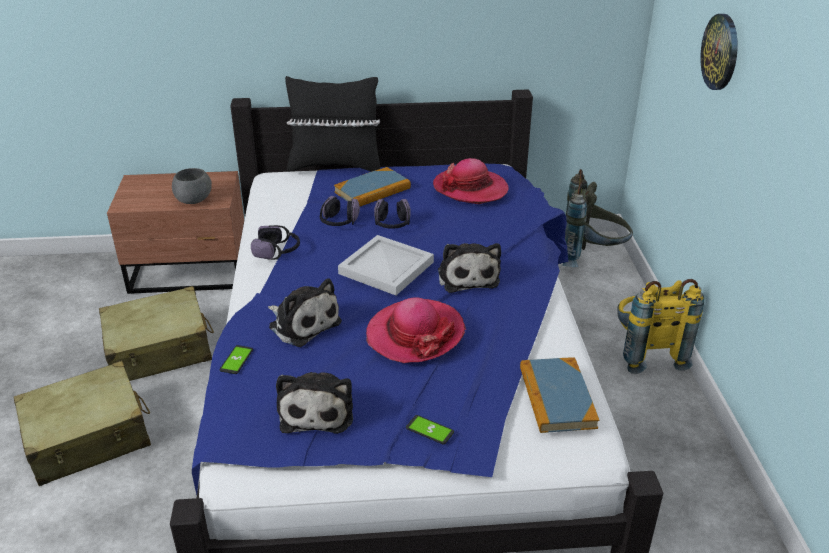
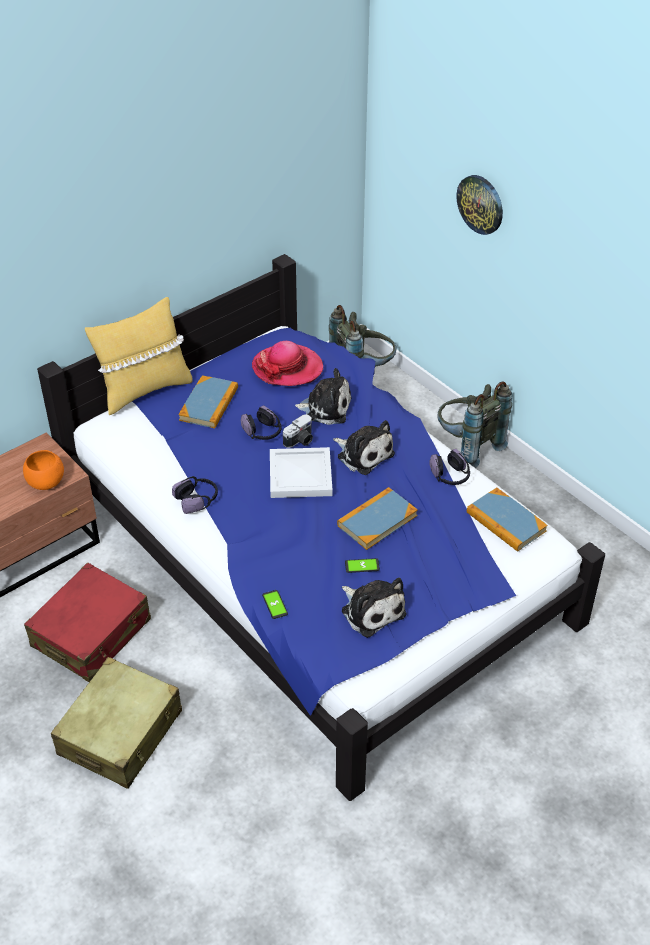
camera: 35 degrees left, 10 degrees up
beige suitcase [99,286,214,381] -> red suitcase [24,562,151,682]
grey bowl [172,168,212,204] -> orange bowl [23,450,64,490]
plush toy [268,278,342,347] -> plush toy moved to [295,368,352,425]
black pillow [285,76,380,172] -> yellow pillow [85,297,192,416]
headphones [320,196,360,226] -> headphones moved to [430,449,470,485]
hat [366,297,466,363] -> book [337,487,418,550]
phone [406,415,454,444] -> phone moved to [345,558,380,573]
yellow backpack [617,279,704,374] -> grey backpack [437,381,512,468]
none -> camera [283,414,313,448]

